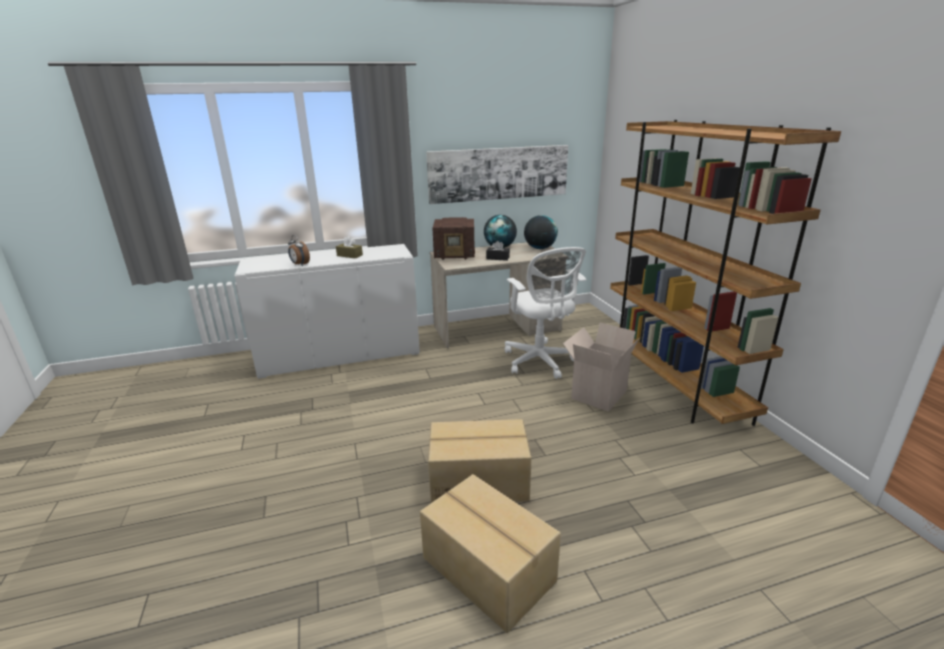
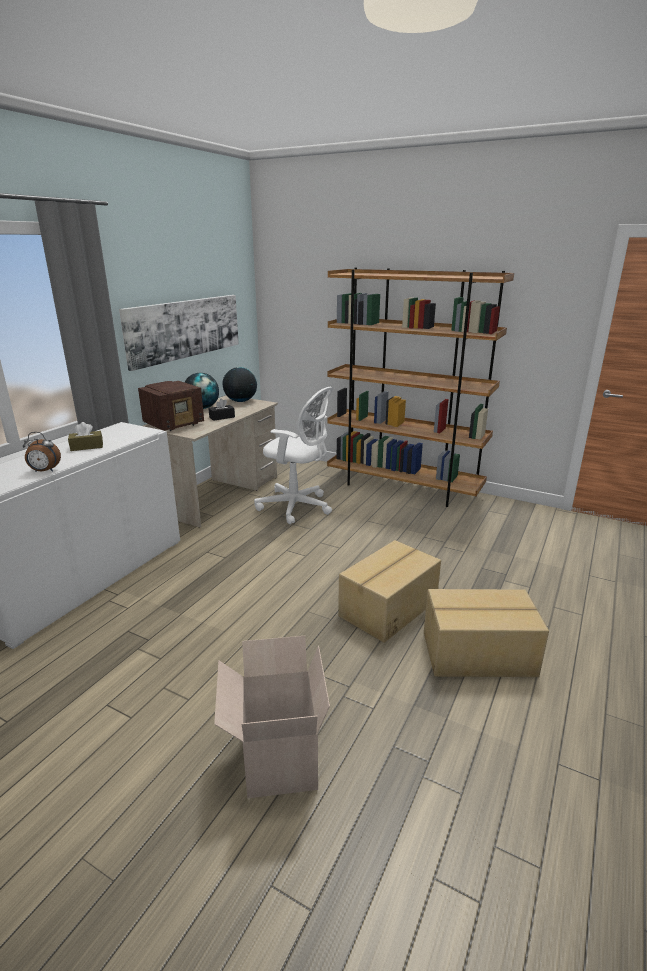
camera: 45 degrees left, 0 degrees up
cardboard box [563,323,640,412] -> cardboard box moved to [214,636,330,798]

